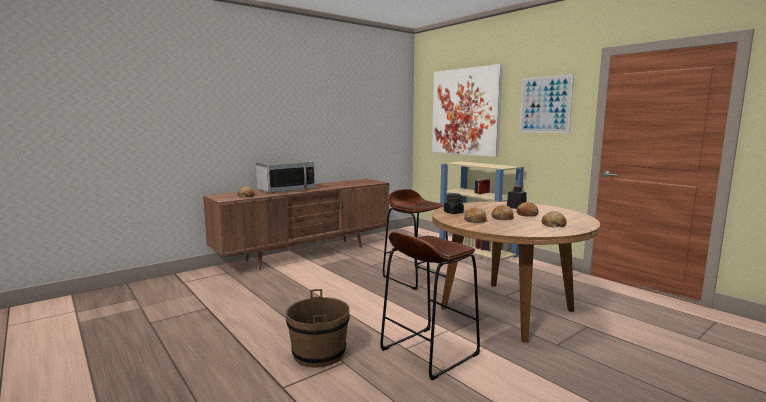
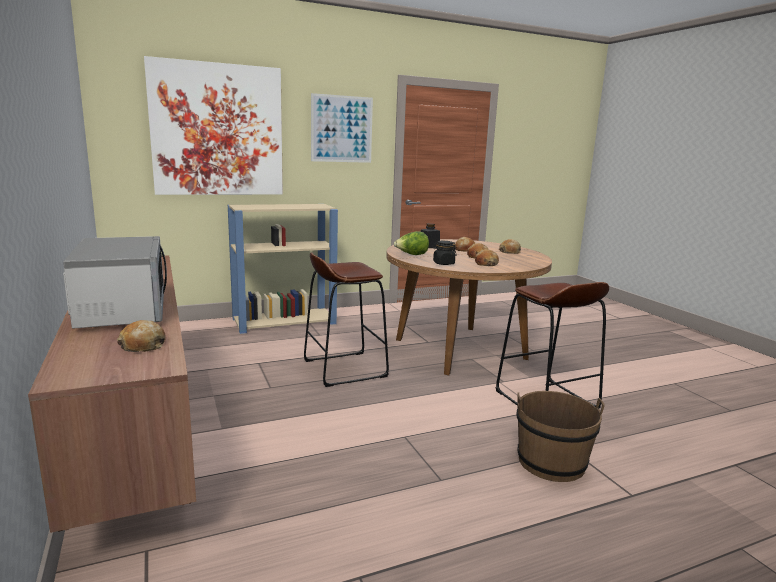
camera: 75 degrees left, 5 degrees up
none -> lettuce [394,231,429,255]

